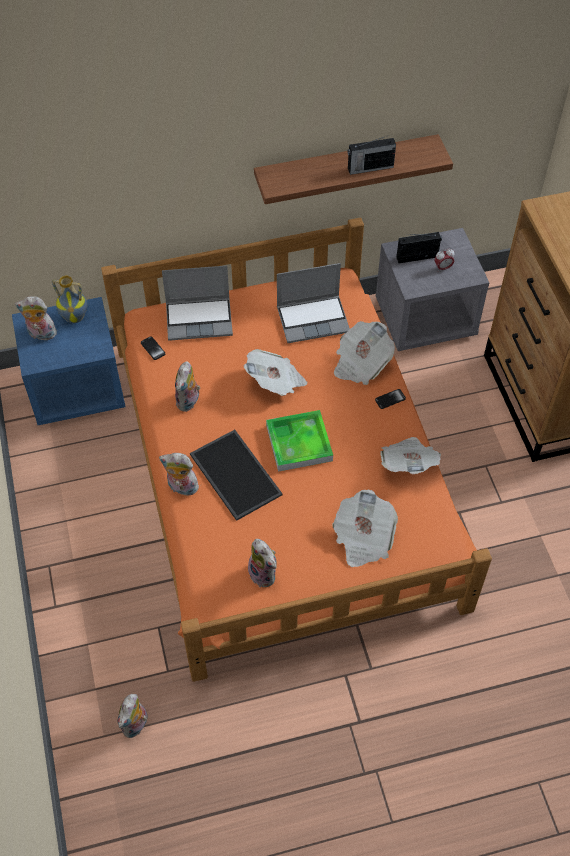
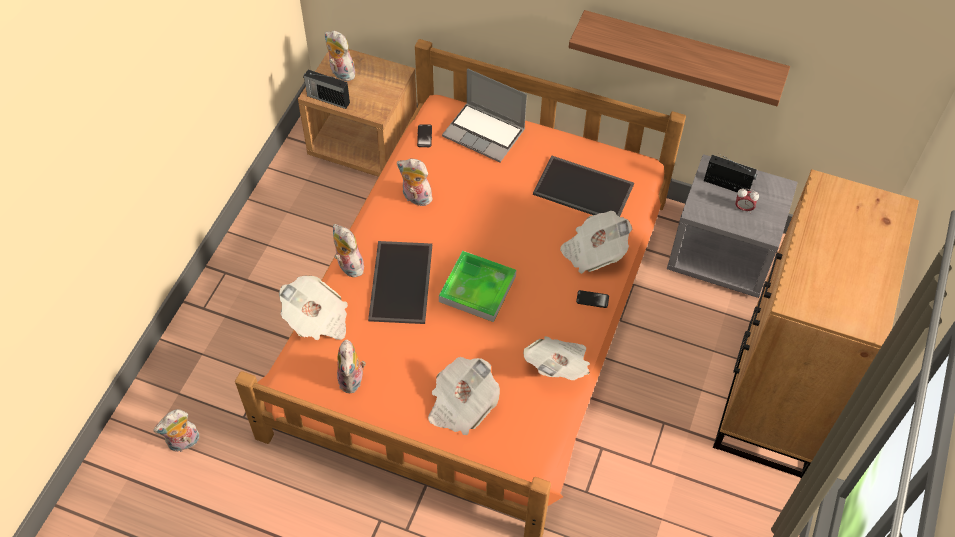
camera: 35 degrees right, 0 degrees up
blue nightstand [12,297,126,425] -> brown nightstand [298,49,417,177]
vase [52,276,87,323] -> none
plush toy [175,361,200,412] -> plush toy turned 60 degrees clockwise [397,159,435,206]
newspaper [243,349,307,396] -> newspaper moved to [279,276,348,340]
laptop [277,263,350,343] -> tray [533,156,634,217]
radio [347,136,396,175] -> radio moved to [303,70,350,109]

